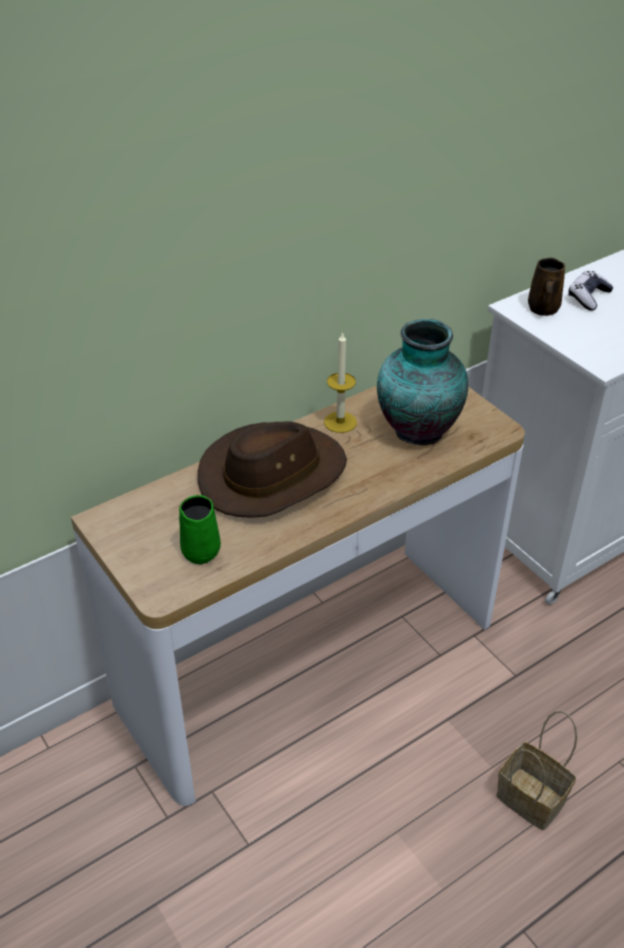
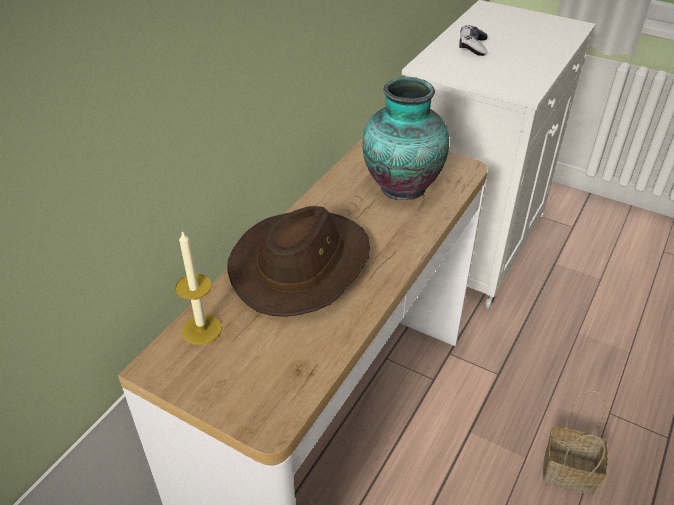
camera: 25 degrees left, 0 degrees up
green mug [179,495,221,564] -> none
candle [324,332,357,433] -> candle moved to [175,230,222,345]
brown mug [528,258,565,316] -> none

